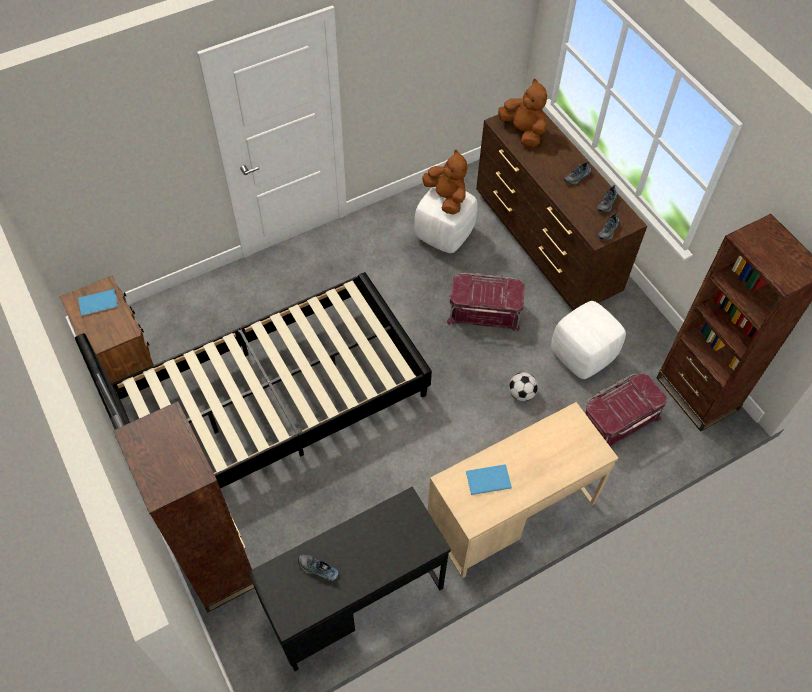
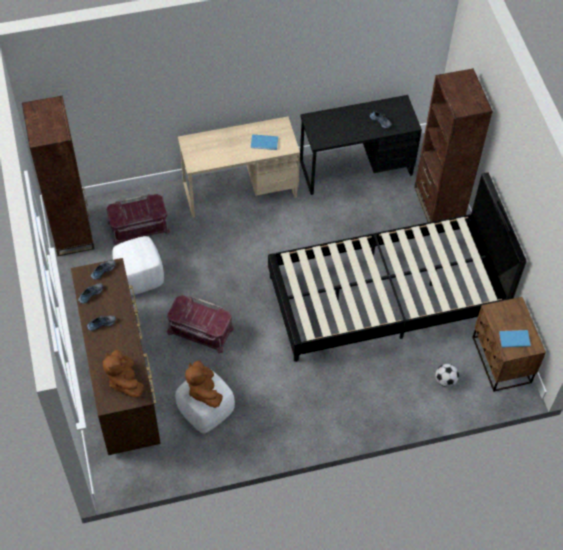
camera: 165 degrees left, 0 degrees up
football [509,372,538,401] -> football moved to [435,364,459,387]

